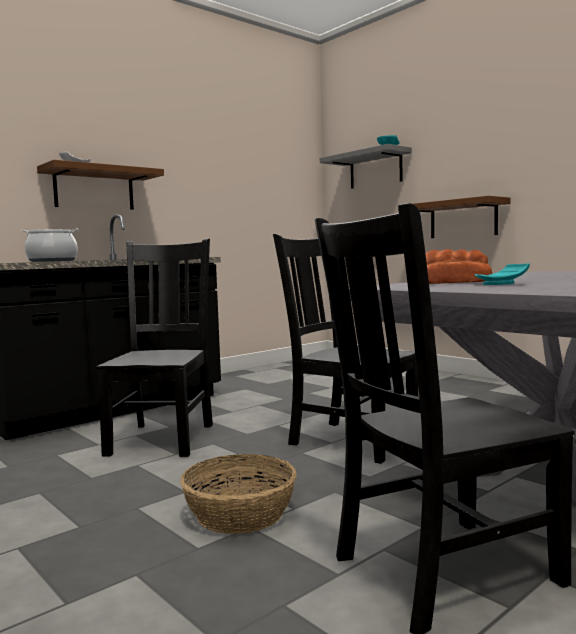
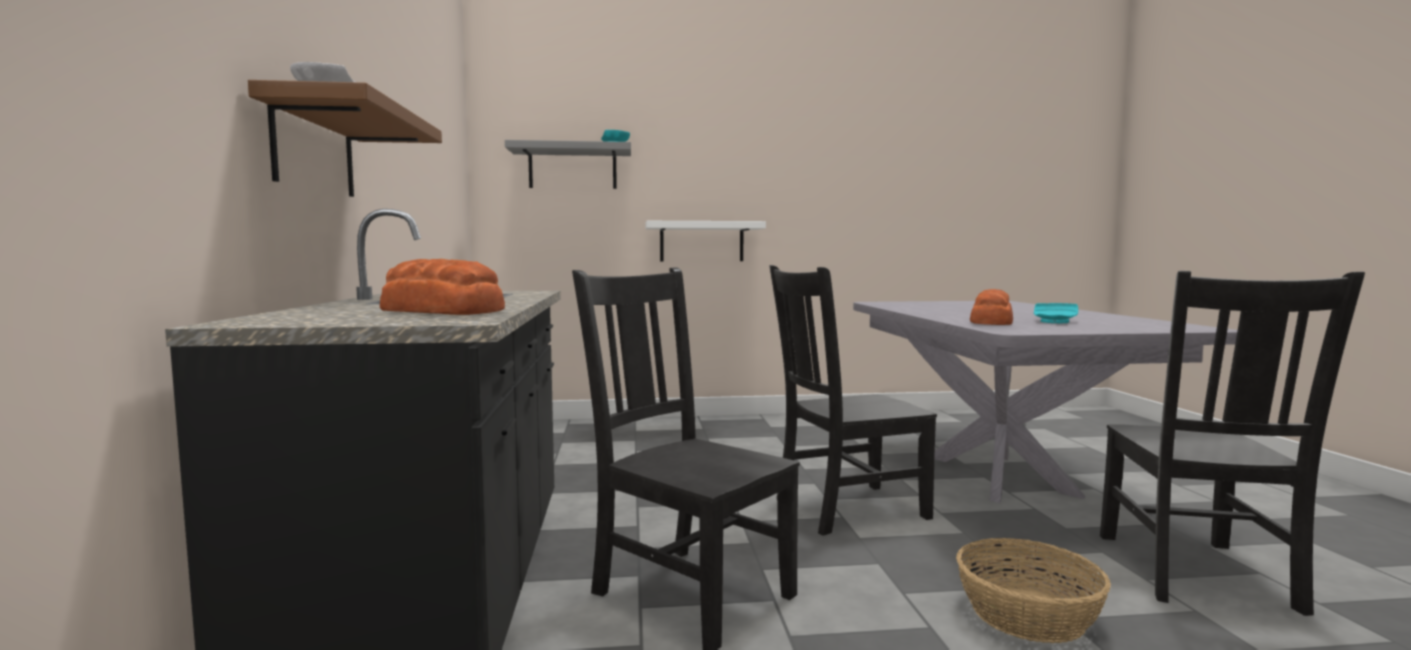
camera: 55 degrees left, 0 degrees up
cooking pot [21,228,79,262] -> bread [380,259,505,315]
brown shelf [398,196,511,238] -> white shelf [646,221,766,261]

